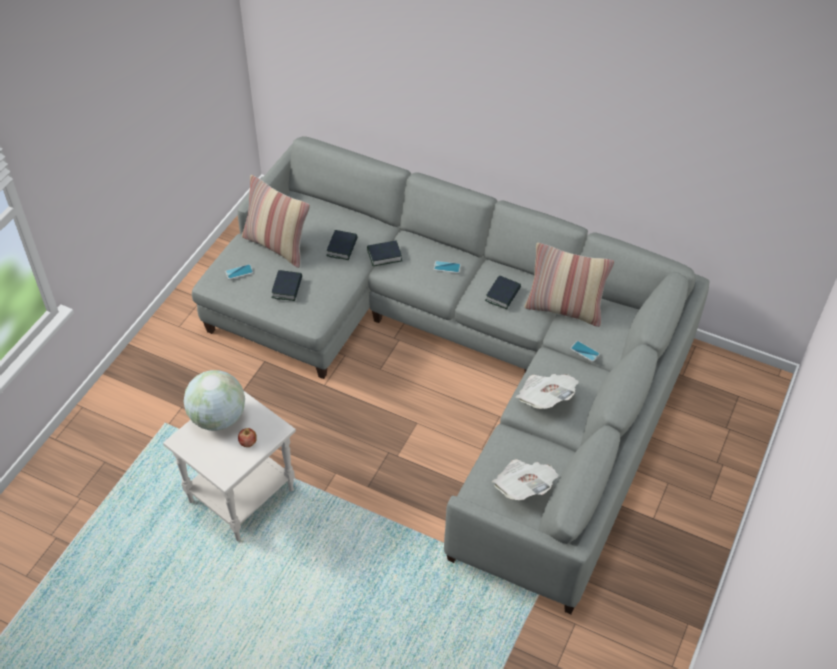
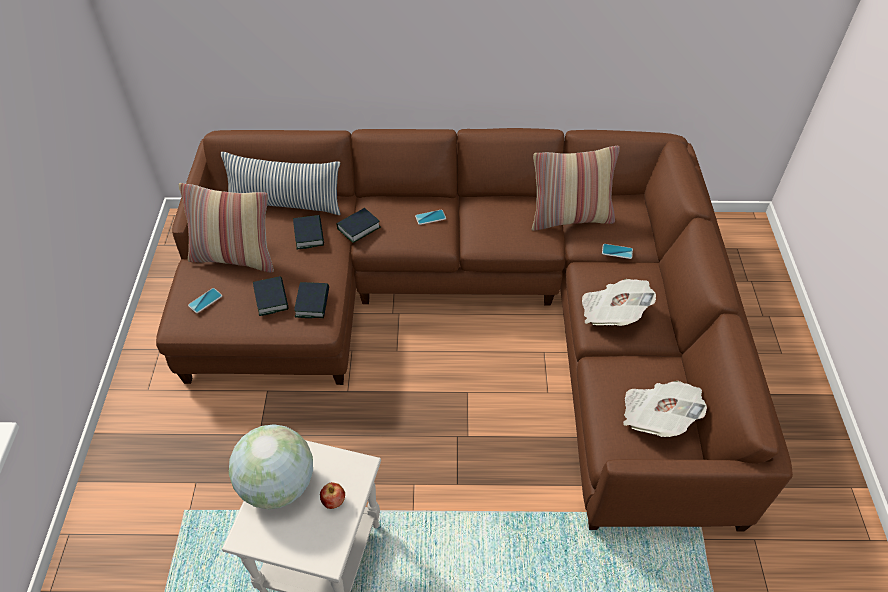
camera: 25 degrees left, 0 degrees up
grey sofa [192,136,709,614] -> brown sofa [156,128,793,532]
book [485,275,521,309] -> book moved to [294,282,329,318]
none -> pillow [221,152,341,215]

